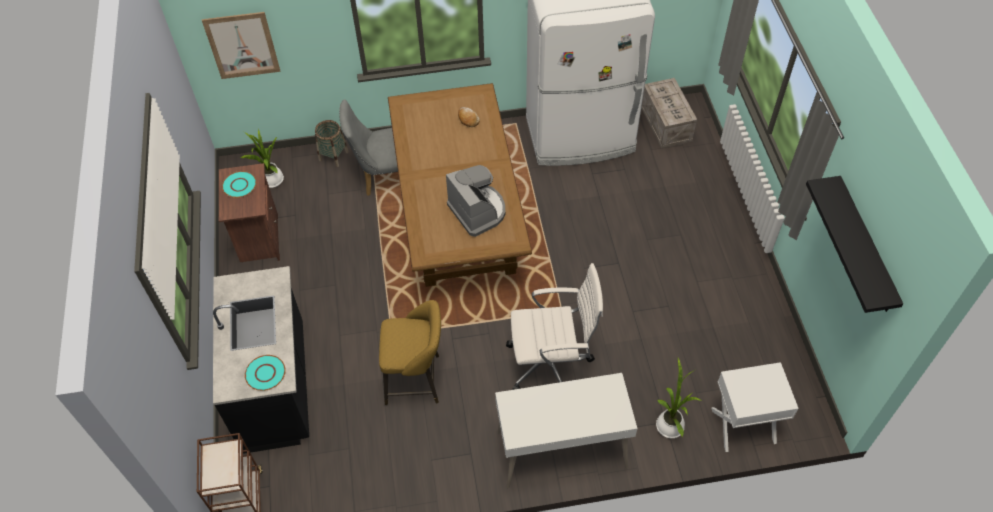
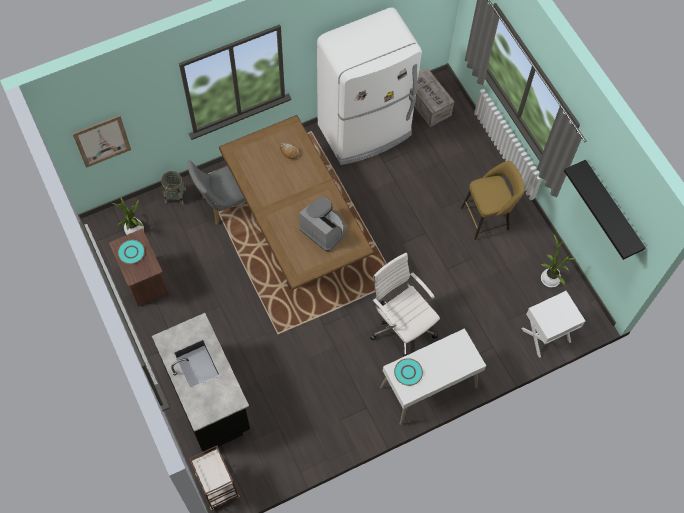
camera: 20 degrees left, 10 degrees up
turquoise plate [245,355,286,391] -> turquoise plate moved to [394,358,423,386]
yellow stool [379,300,441,405] -> yellow stool moved to [461,161,525,240]
white office chair [506,263,603,390] -> white office chair turned 105 degrees counterclockwise [370,253,440,357]
potted plant [656,358,701,438] -> potted plant moved to [541,235,575,287]

